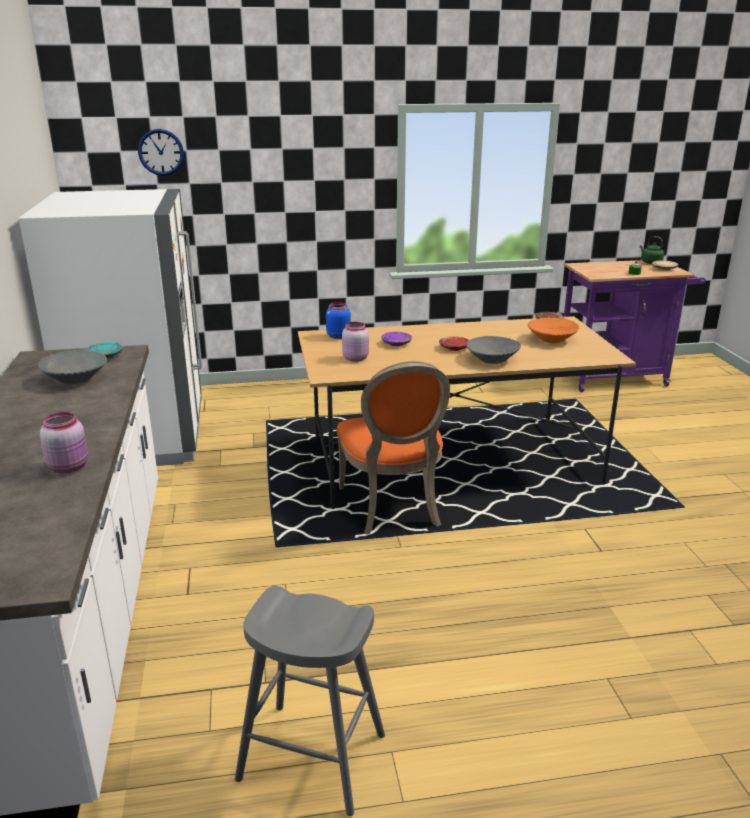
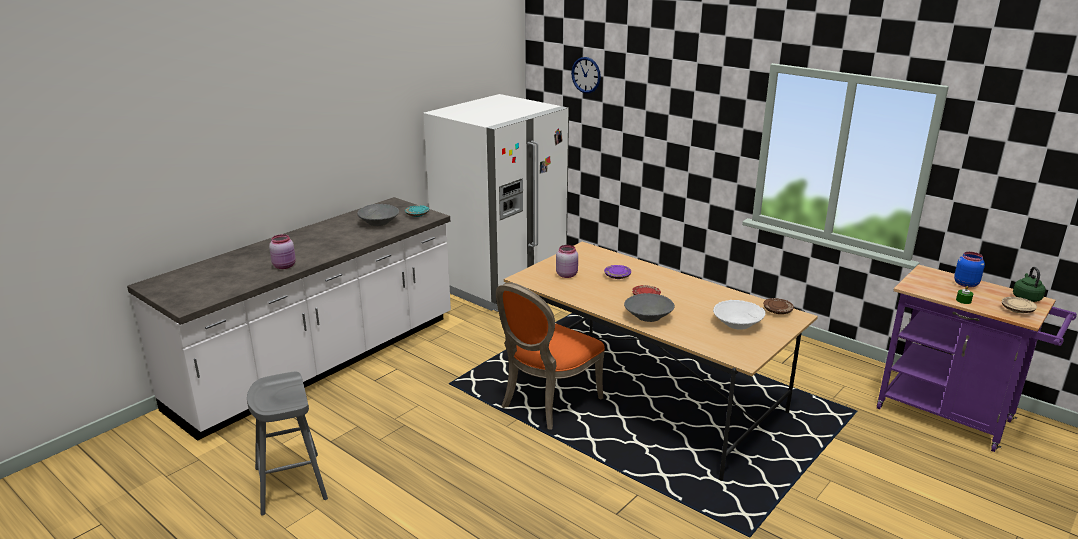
camera: 50 degrees right, 0 degrees up
blue jar [326,302,351,339] -> blue jar moved to [954,252,985,288]
orange bowl [528,317,579,343] -> white bowl [713,300,765,330]

